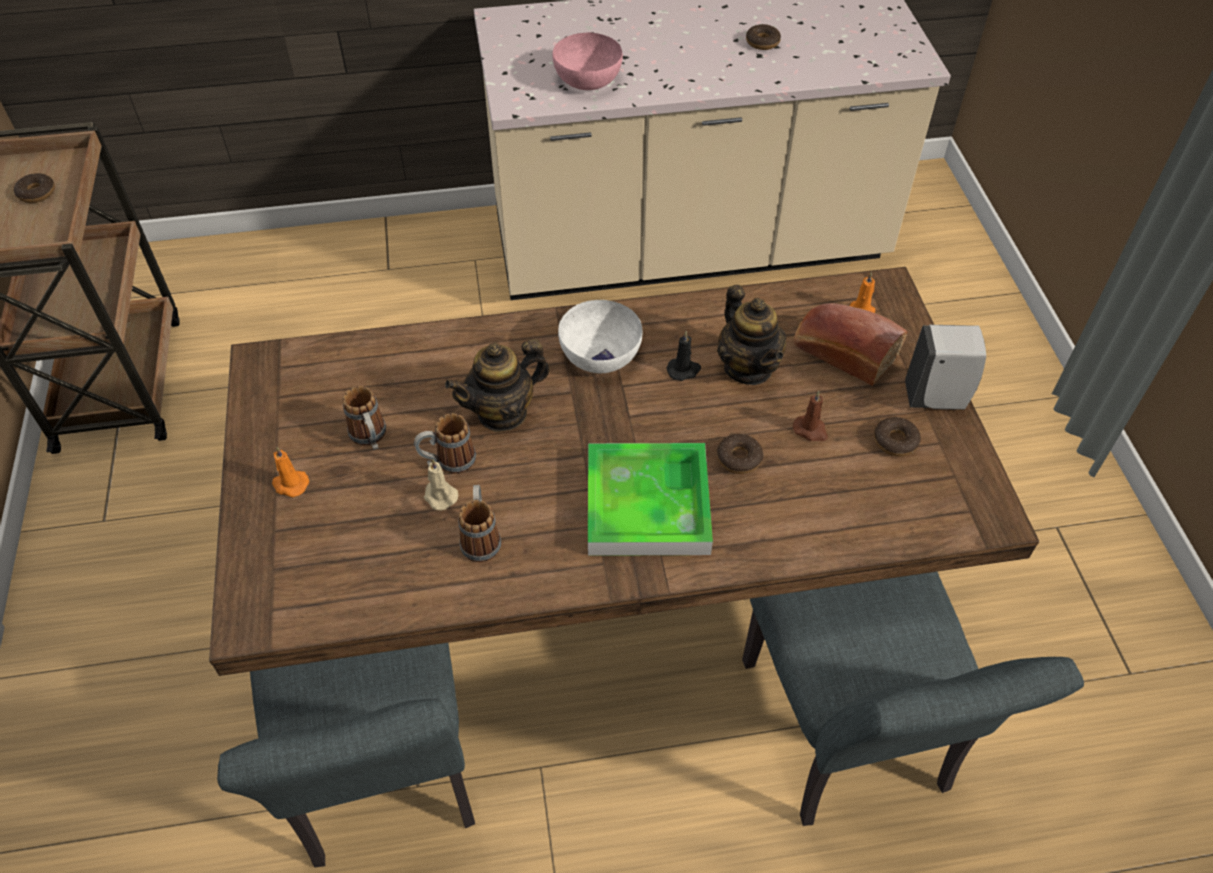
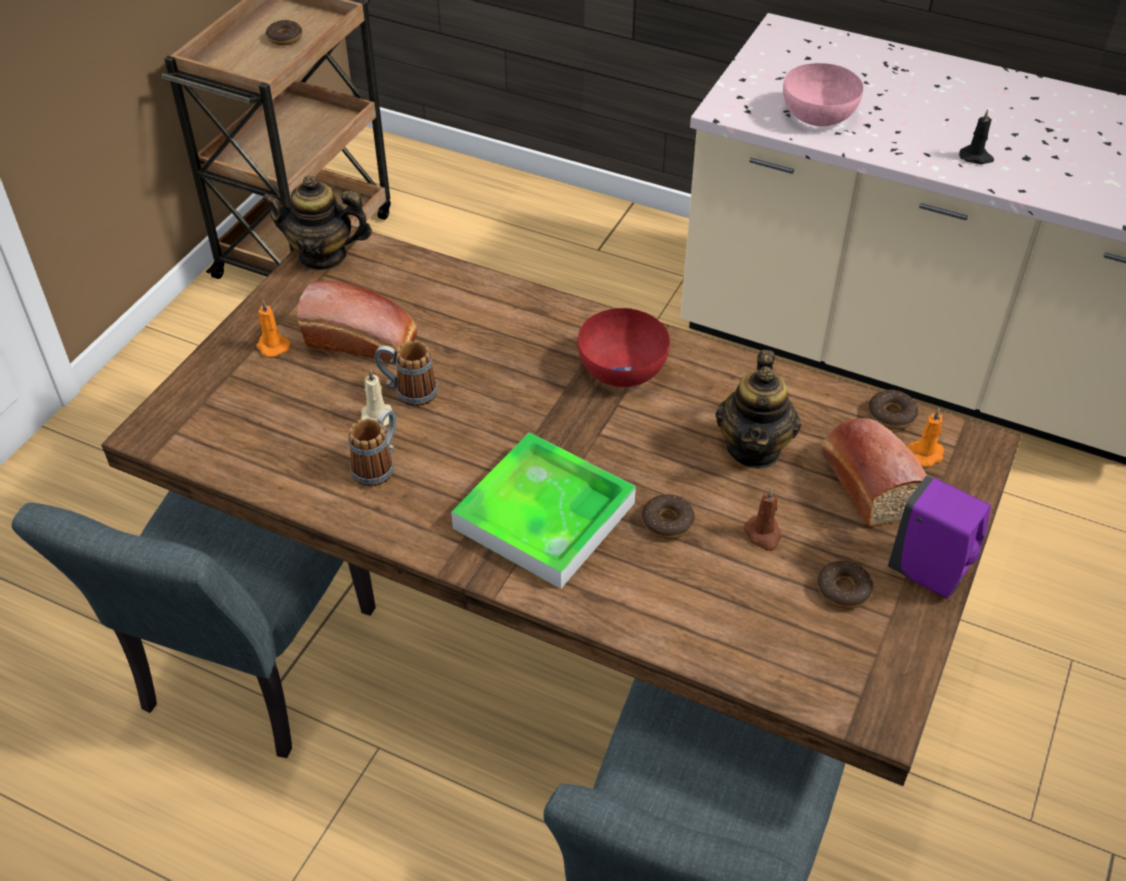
camera: 35 degrees right, 5 degrees down
mug [343,386,386,450] -> bread [297,281,417,362]
teapot [445,339,550,432] -> teapot moved to [262,175,372,271]
white bowl [558,300,642,373] -> red bowl [578,308,670,387]
black candle [666,331,701,381] -> black candle moved to [959,109,994,164]
donut [746,24,781,50] -> donut moved to [868,390,918,430]
white soap dispenser [905,325,986,410] -> purple soap dispenser [888,475,991,599]

